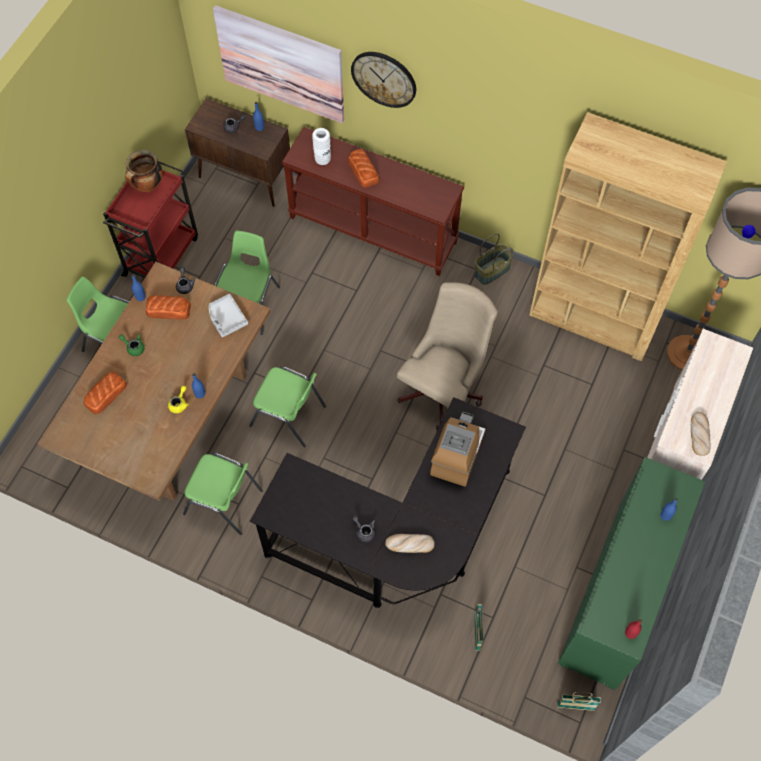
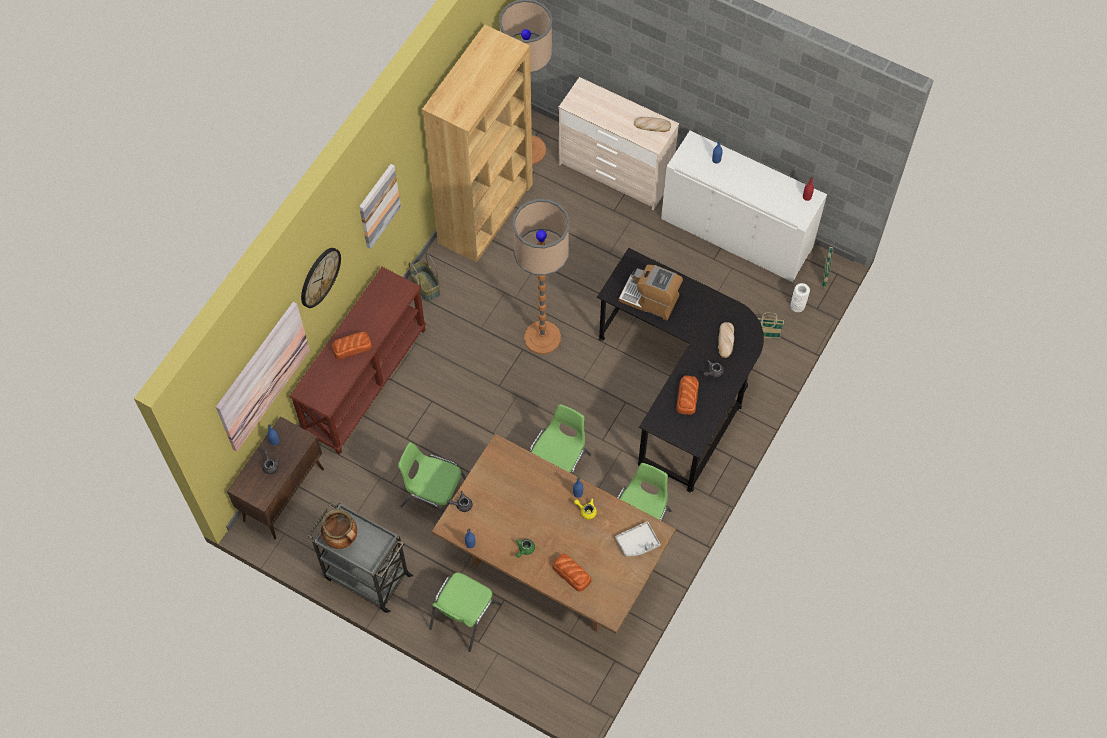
camera: 85 degrees left, 0 degrees up
red cart [103,161,198,278] -> grey cart [308,502,413,613]
bread [146,295,191,319] -> bread moved to [676,375,699,415]
grey tray [209,294,248,337] -> grey tray moved to [615,521,661,556]
white vase [312,128,331,165] -> white vase moved to [790,283,810,312]
beige office chair [397,282,498,430] -> floor lamp [513,199,570,354]
green cabinet [558,457,705,690] -> white cabinet [661,131,827,282]
none -> picture [359,164,401,249]

